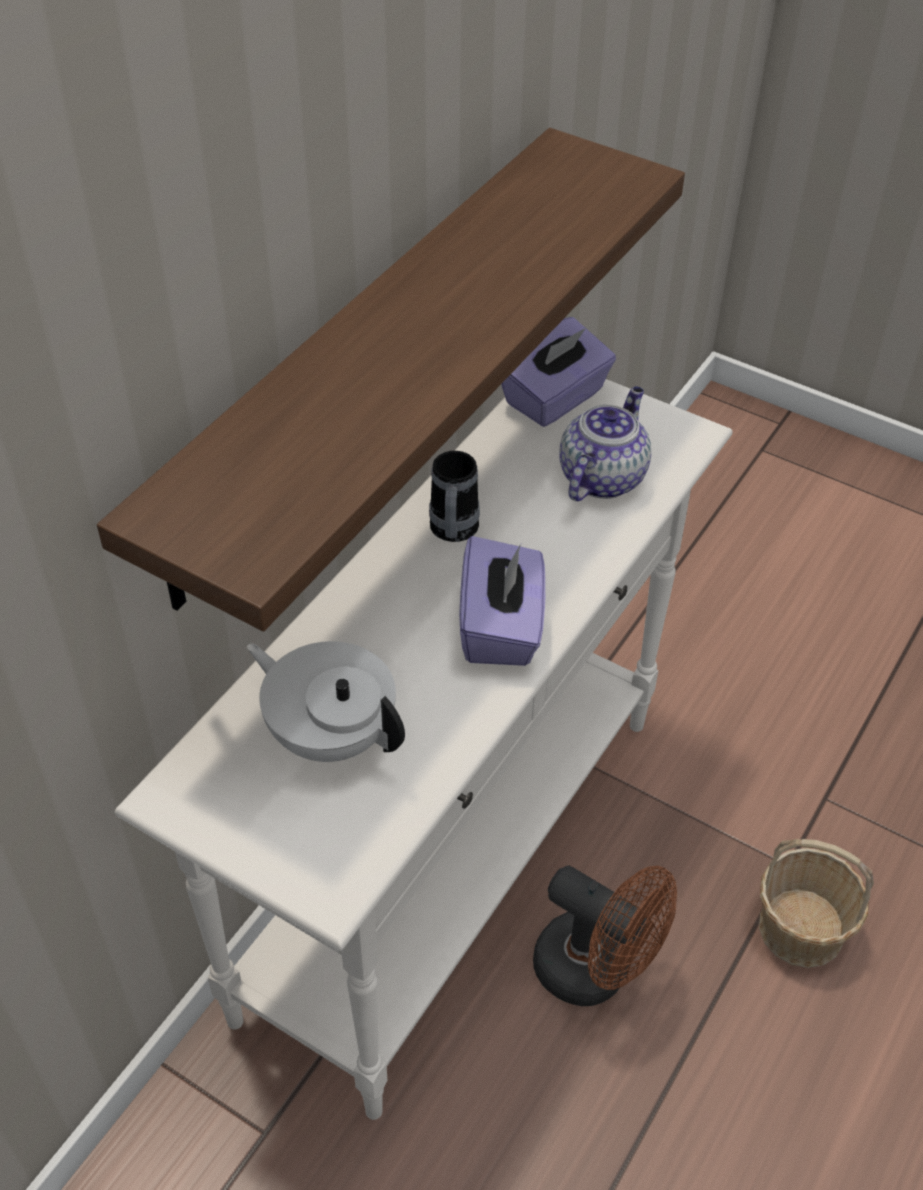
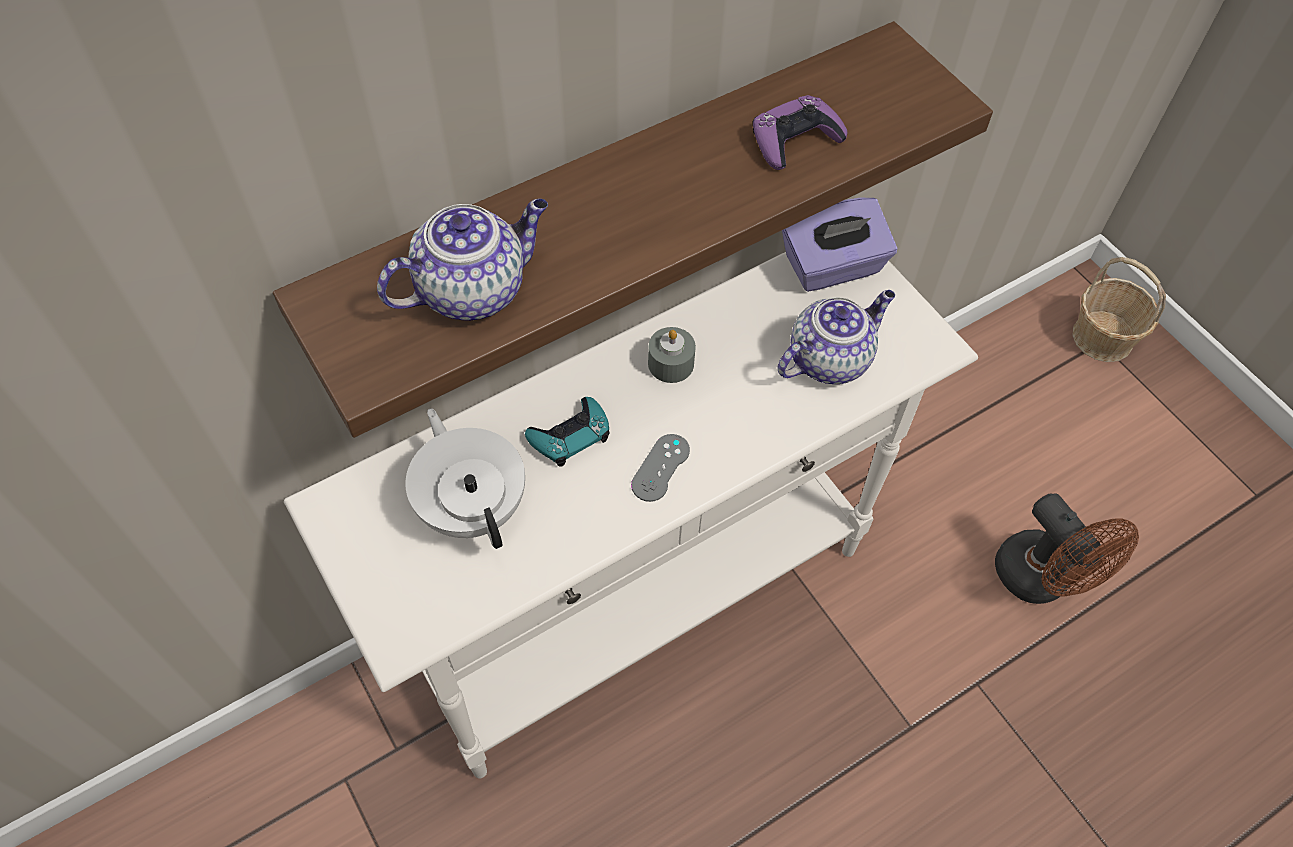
camera: 25 degrees right, 10 degrees up
mug [429,451,480,542] -> grey candle [648,327,696,383]
purple tissue box [459,536,546,666] -> grey game controller [631,434,690,502]
brown fan [533,865,677,1006] -> brown fan moved to [995,493,1139,604]
basket [759,839,874,968] -> basket moved to [1072,257,1166,362]
none -> teapot [377,199,548,320]
none -> turquoise game controller [525,397,609,467]
none -> purple game controller [752,95,847,170]

